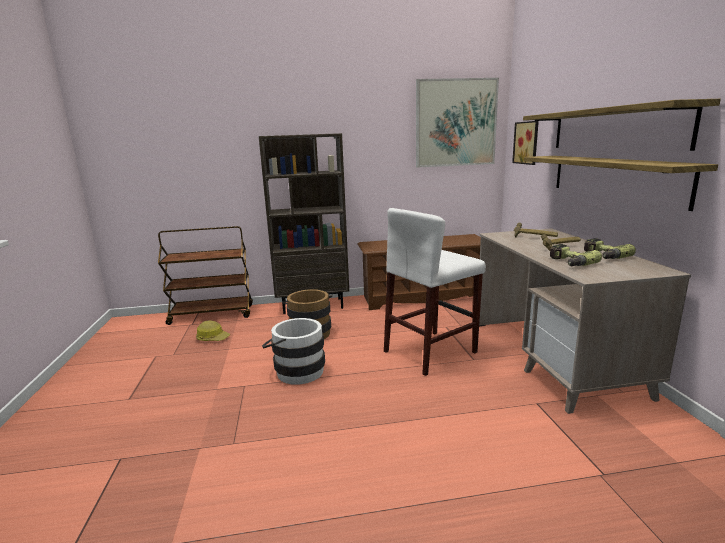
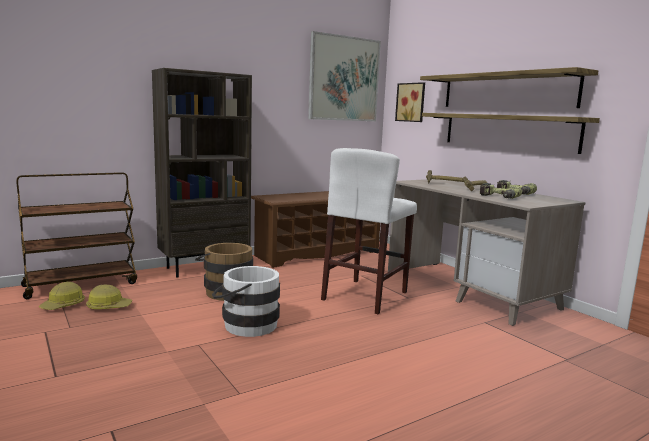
camera: 25 degrees left, 5 degrees down
none -> hard hat [39,282,85,310]

